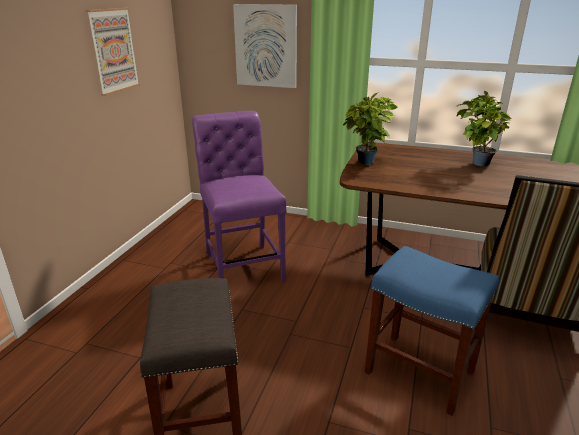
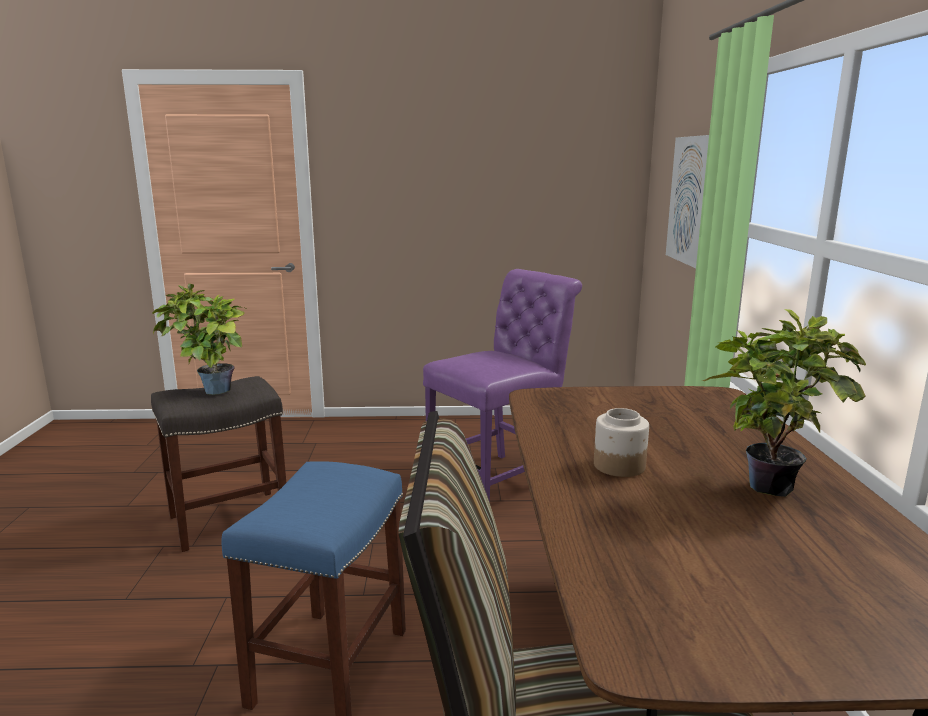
camera: 70 degrees right, 10 degrees down
picture [86,8,140,96] -> none
potted plant [343,93,397,165] -> potted plant moved to [152,284,245,395]
none -> jar [594,408,649,477]

